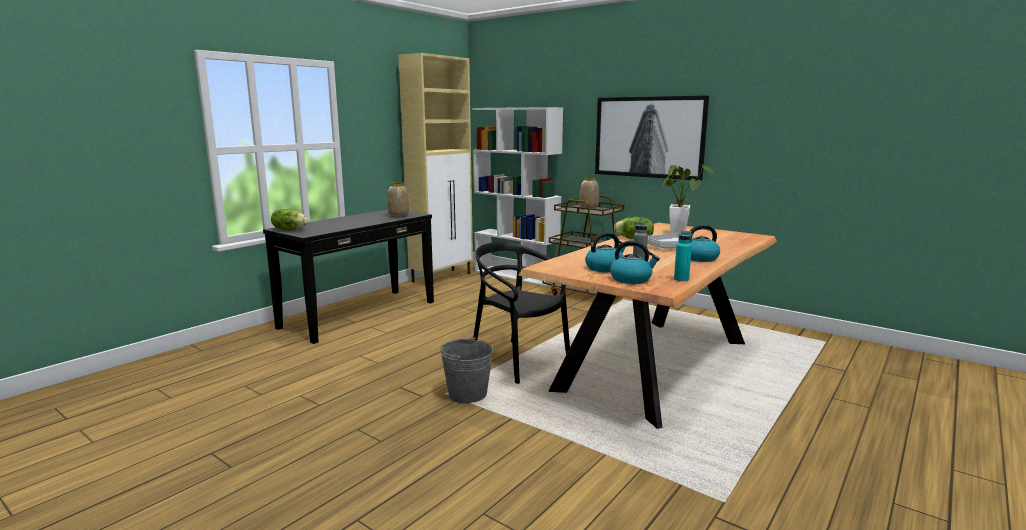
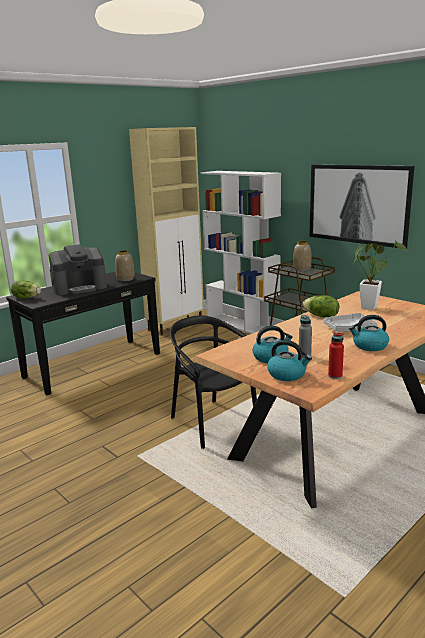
camera: 10 degrees right, 5 degrees up
grey bucket [440,337,493,404] -> none
turquoise bottle [674,231,692,281] -> red bottle [328,332,344,379]
none -> coffee machine [49,244,107,295]

